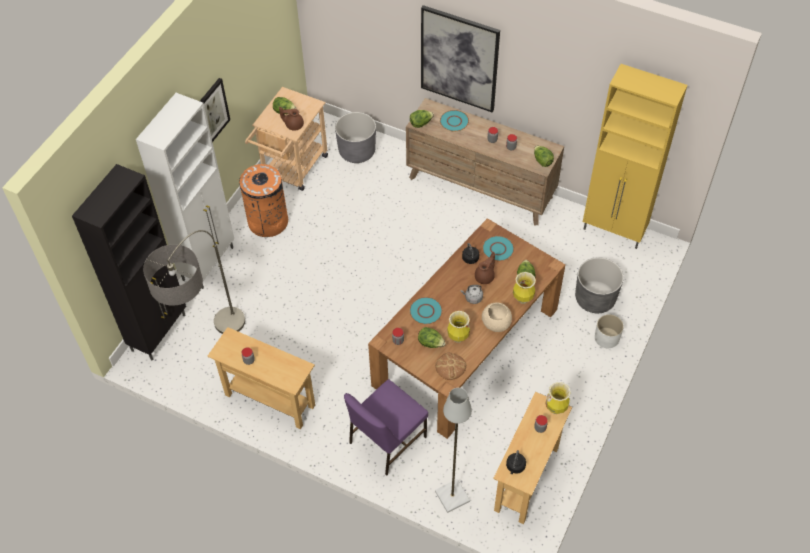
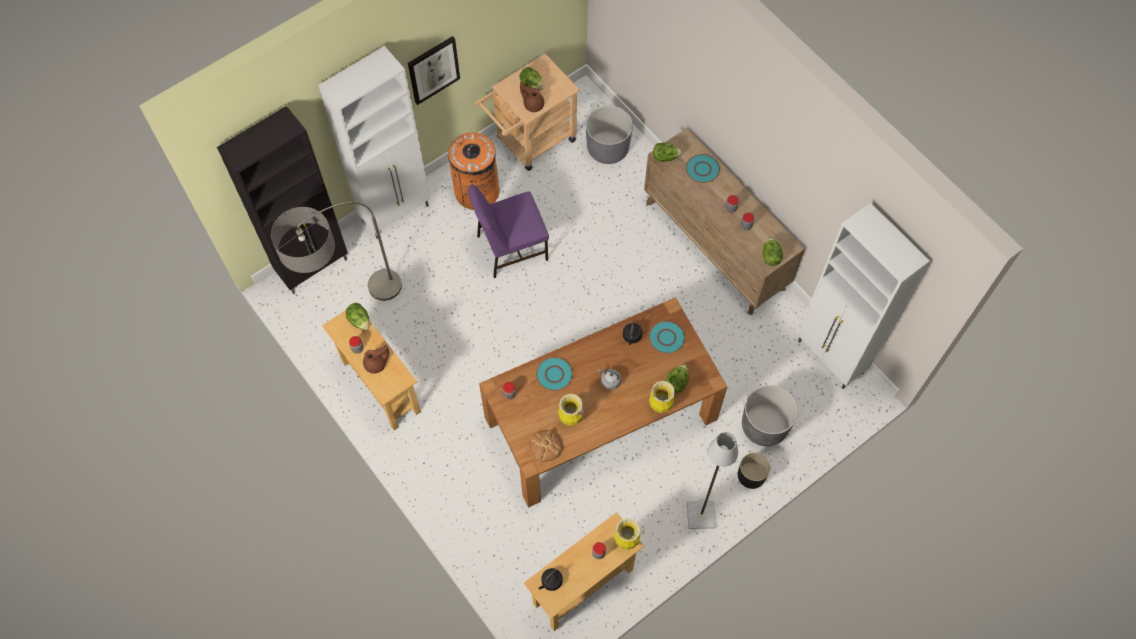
camera: 25 degrees right, 10 degrees up
purple chair [344,379,428,475] -> purple chair moved to [468,184,549,278]
lettuce [418,327,446,348] -> lettuce moved to [346,303,369,330]
picture [421,5,500,113] -> none
grey floor lamp [435,388,472,513] -> grey floor lamp moved to [687,432,738,529]
brown teapot [475,252,495,284] -> brown teapot moved to [363,345,389,374]
beige bowl [482,303,512,332] -> none
yellow cabinet [583,64,687,249] -> white cabinet [797,202,930,389]
white planter [595,314,624,348] -> black planter [738,452,770,489]

